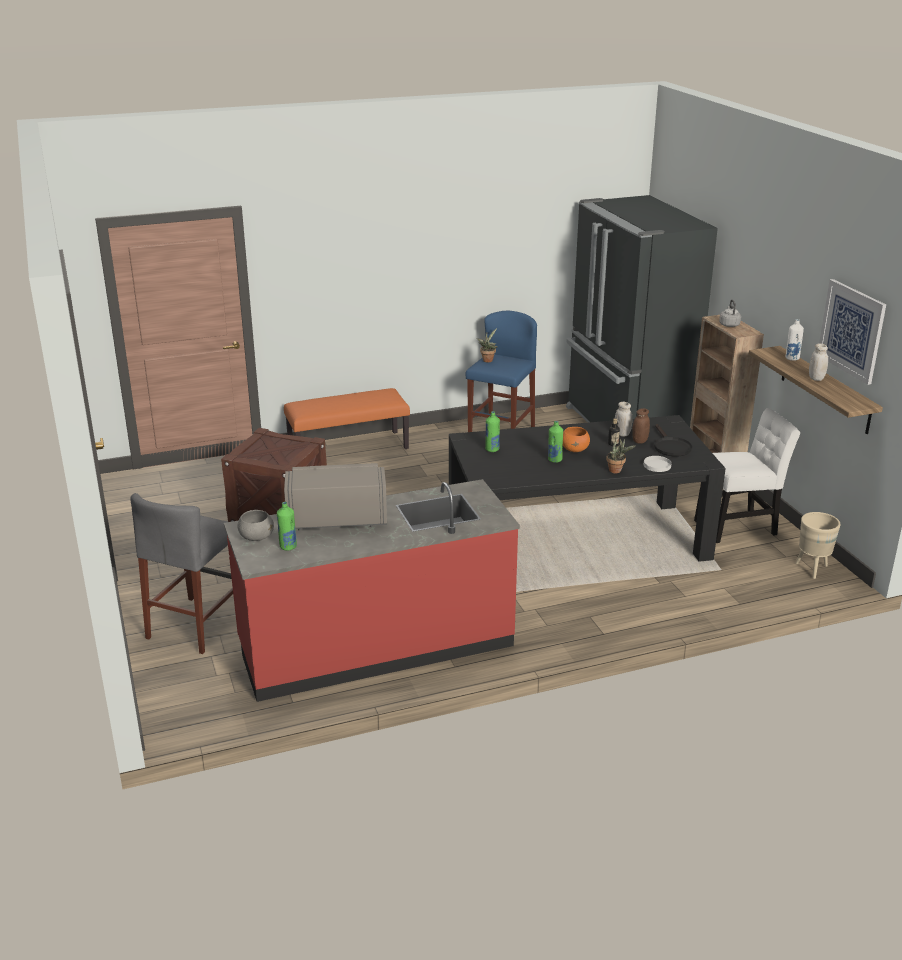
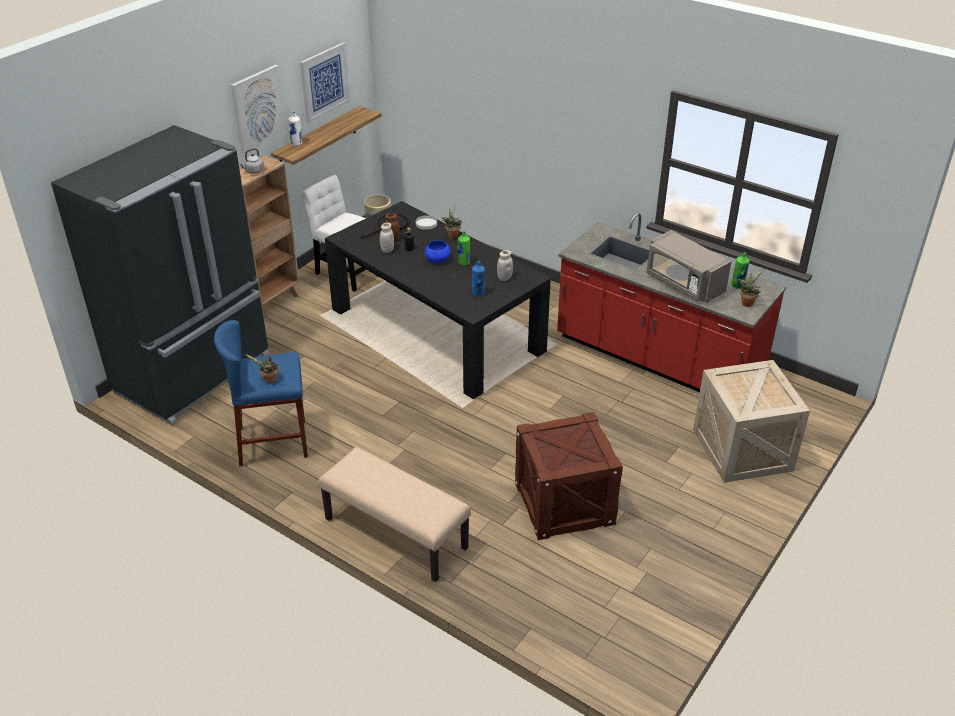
camera: 125 degrees left, 10 degrees up
grey stool [130,493,233,654] -> crate [693,360,810,483]
grey bowl [238,510,274,541] -> potted plant [738,269,764,307]
orange bench [284,388,410,449] -> beige bench [318,447,471,582]
green bottle [485,411,500,452] -> blue bottle [472,261,485,297]
orange bowl [563,427,590,452] -> blue bowl [425,240,450,263]
white jar [809,343,828,381] -> white jar moved to [497,250,513,281]
none -> picture [231,65,286,154]

